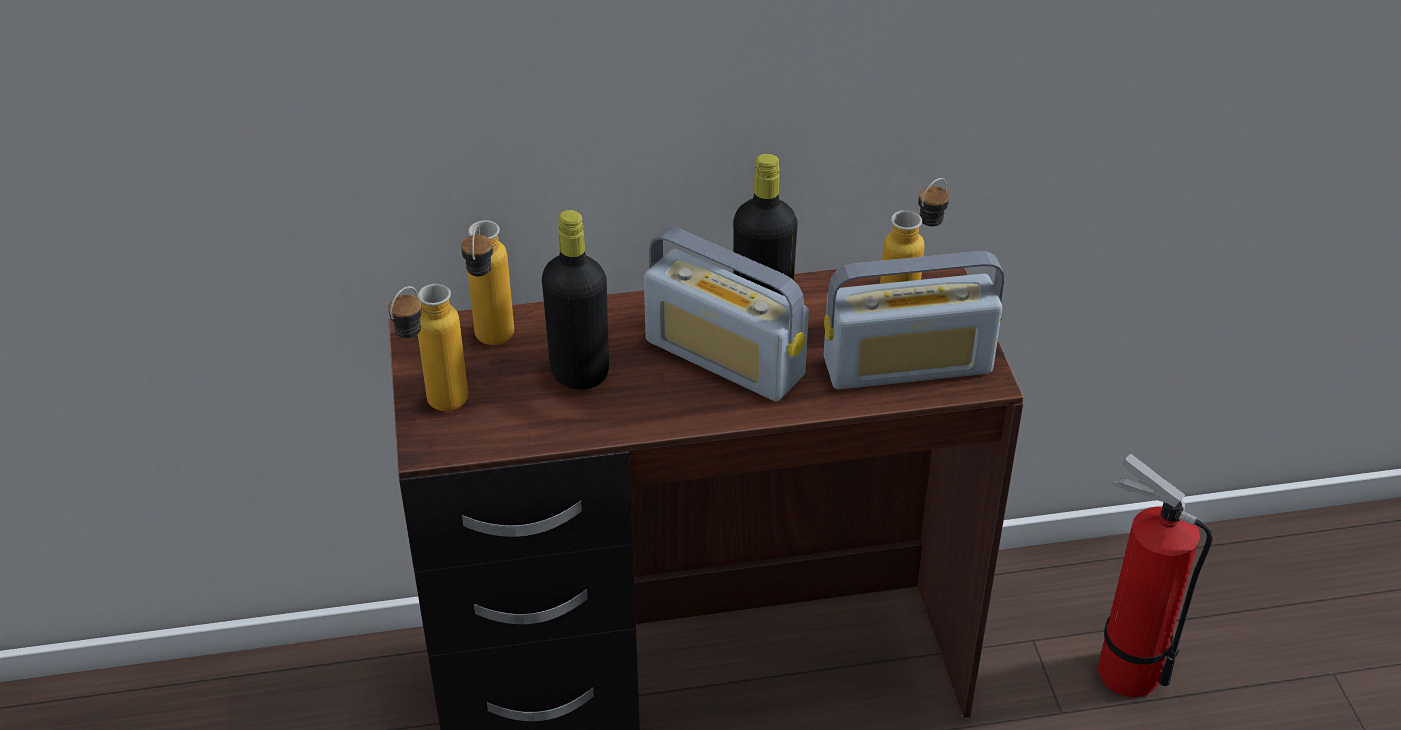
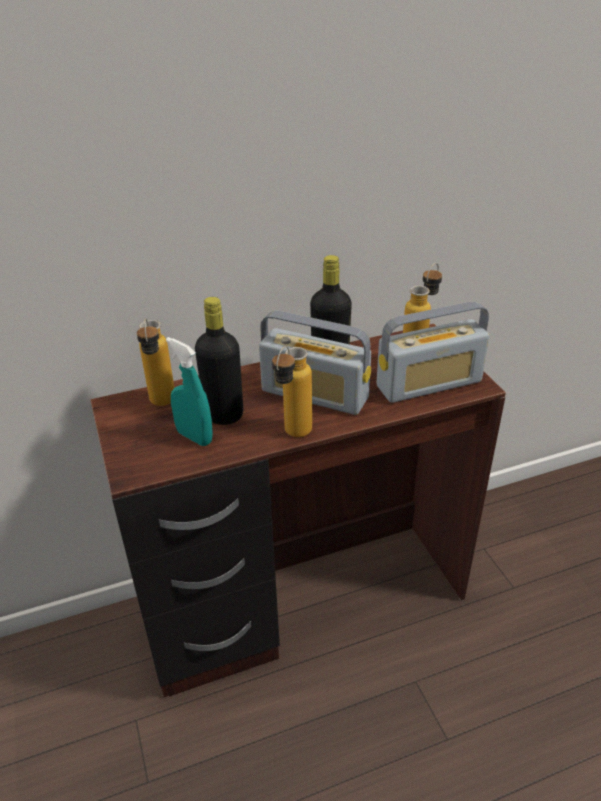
camera: 10 degrees left, 5 degrees down
bottle [388,284,468,411] -> bottle moved to [272,346,312,437]
fire extinguisher [1098,454,1213,697] -> none
none -> turquoise spray bottle [166,337,213,446]

